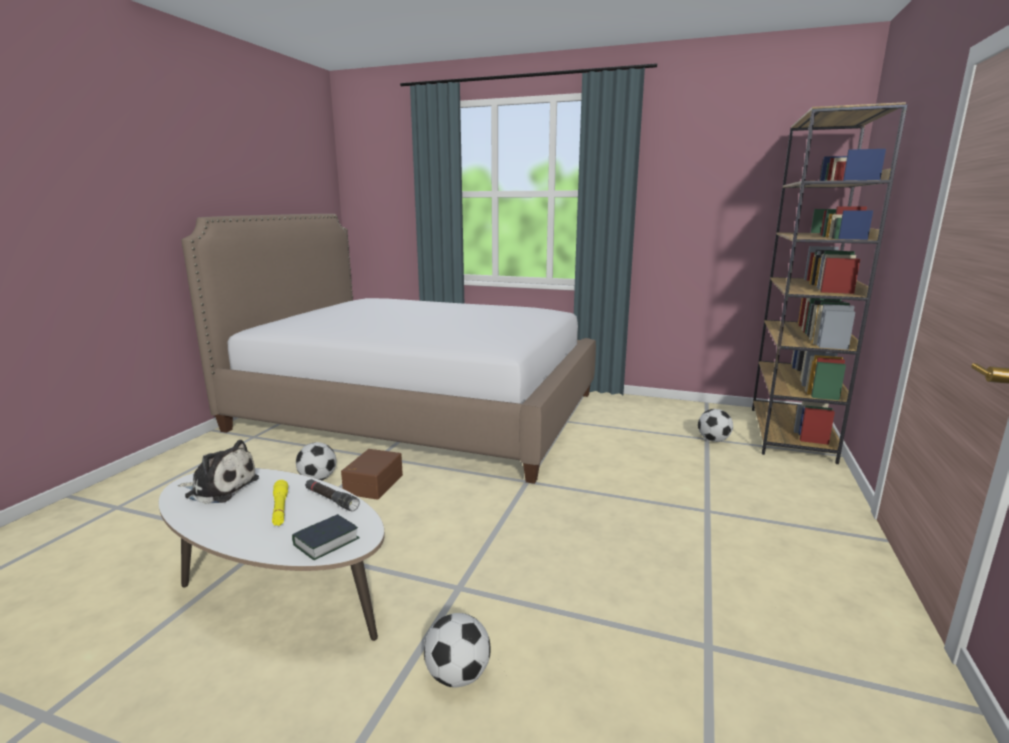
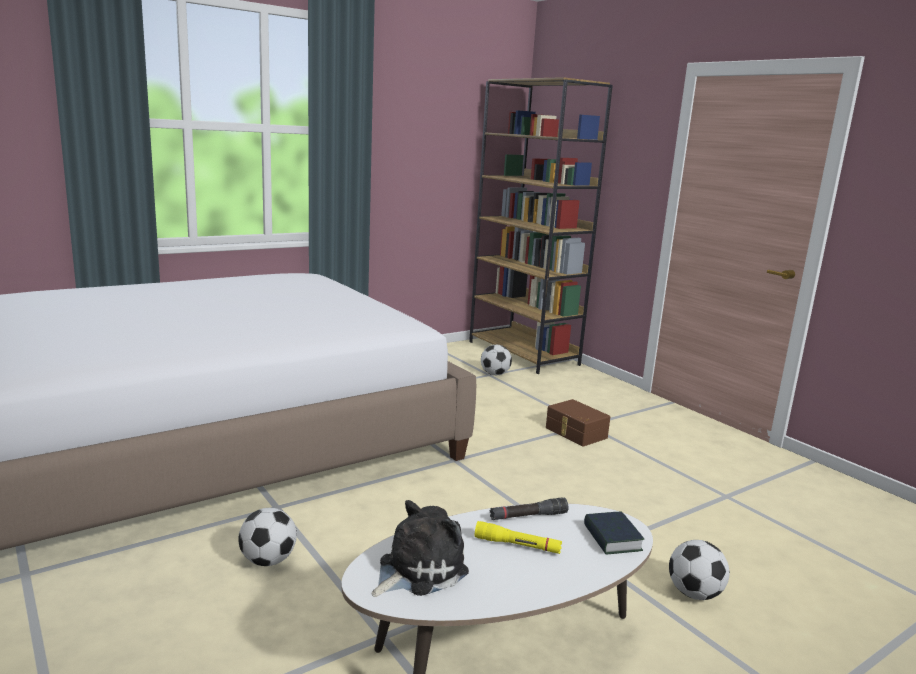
camera: 55 degrees left, 0 degrees up
brown storage box [341,449,403,500] -> brown storage box moved to [546,399,610,447]

